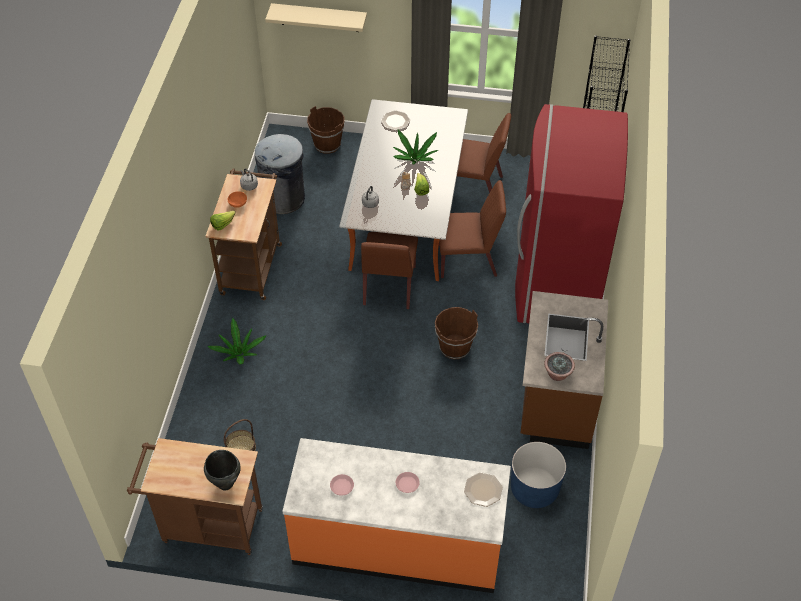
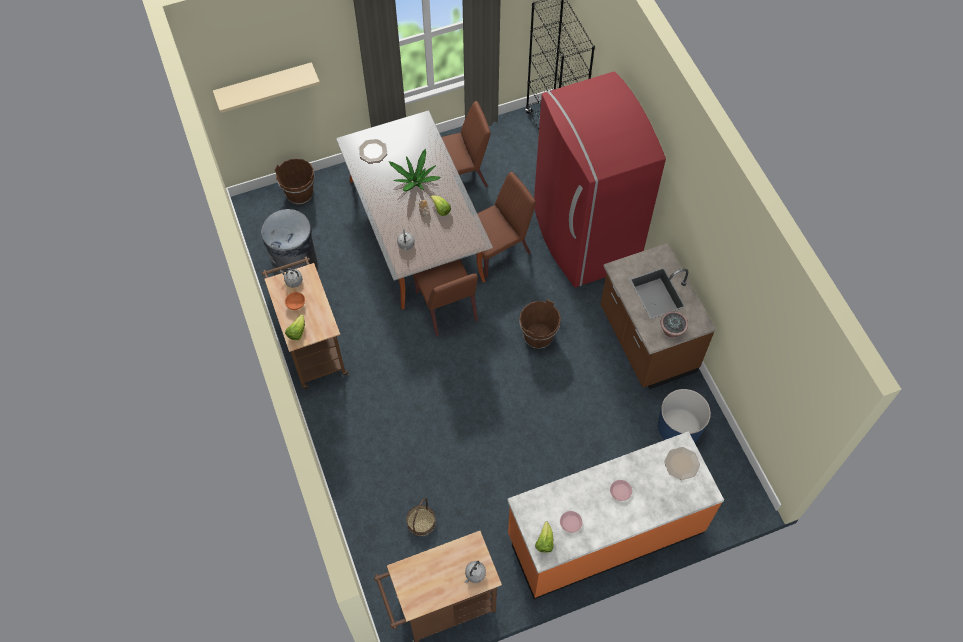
camera: 30 degrees left, 10 degrees up
black cooking pot [204,450,241,491] -> grey kettle [464,561,486,583]
potted plant [207,318,267,365] -> none
none -> lettuce [535,521,553,553]

